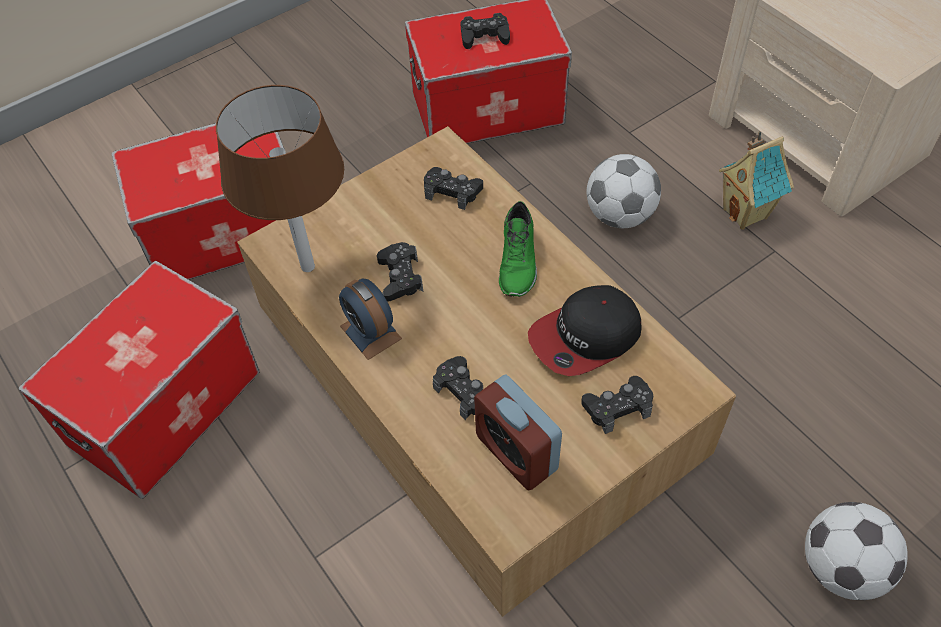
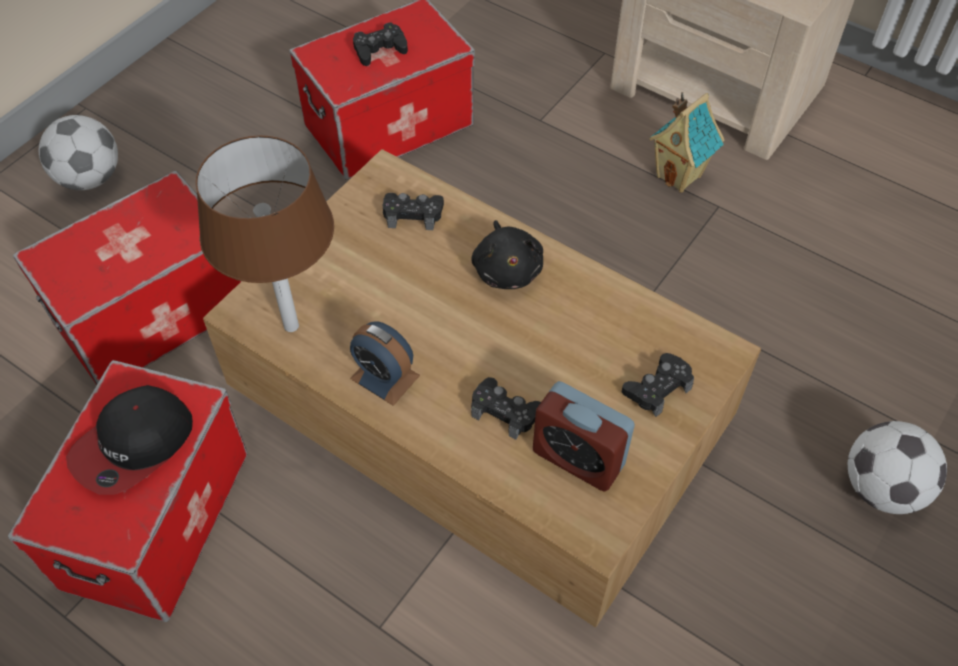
camera: 20 degrees left, 0 degrees up
black game controller [377,242,423,302] -> none
green shoe [499,201,537,297] -> black plush toy [471,220,543,289]
cap [528,285,641,376] -> cap moved to [66,385,193,495]
football [587,154,661,228] -> football moved to [39,115,118,190]

